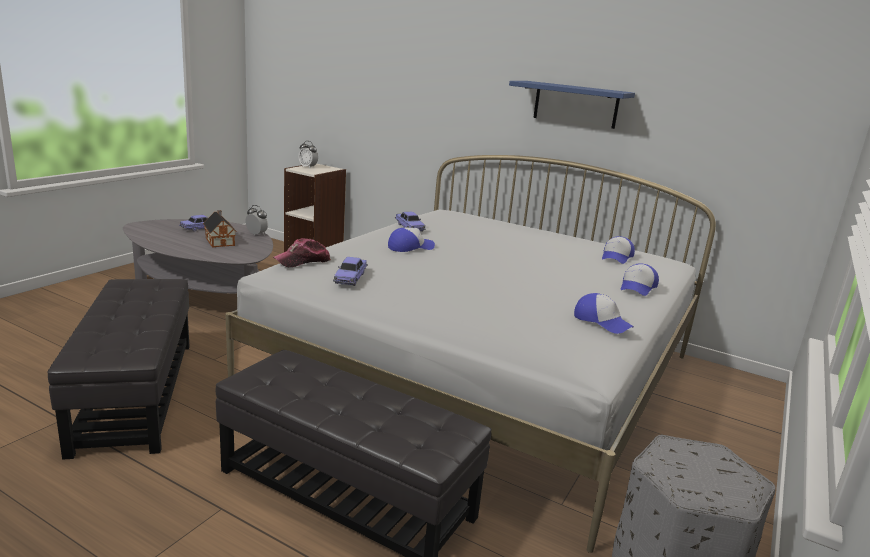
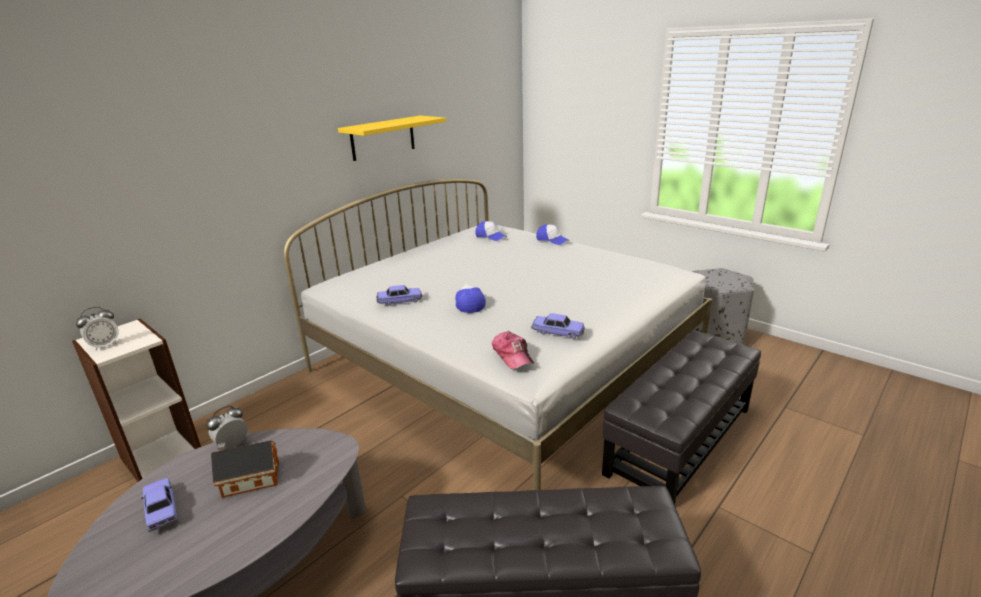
camera: 75 degrees left, 5 degrees up
blue shelf [509,81,635,129] -> yellow shelf [338,116,446,161]
cap [574,293,634,334] -> none

